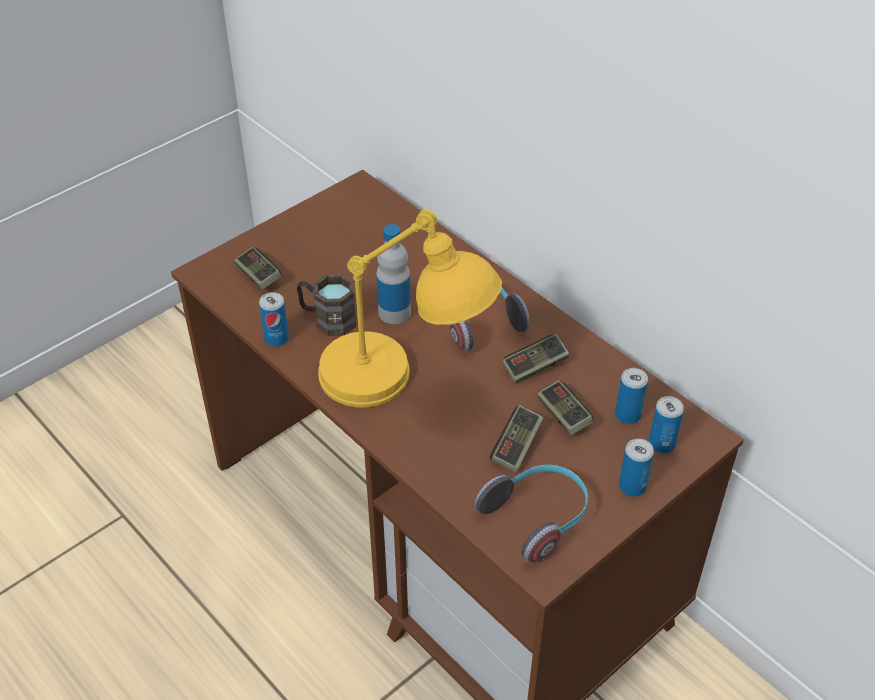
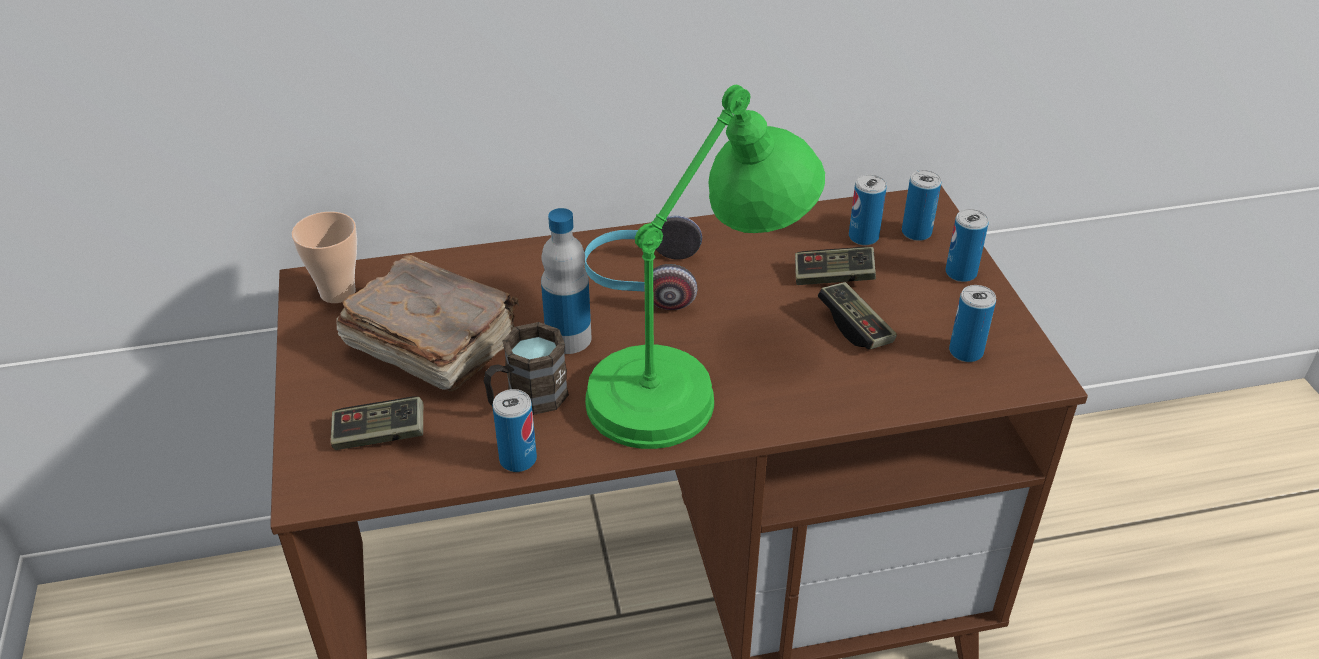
camera: 60 degrees left, 5 degrees down
yellow table lamp [318,210,502,408] -> green table lamp [585,85,825,449]
headphones [475,465,588,562] -> can [949,285,996,362]
game controller [502,334,569,384] -> none
none -> cup [292,212,357,303]
none -> brown book [336,255,519,391]

